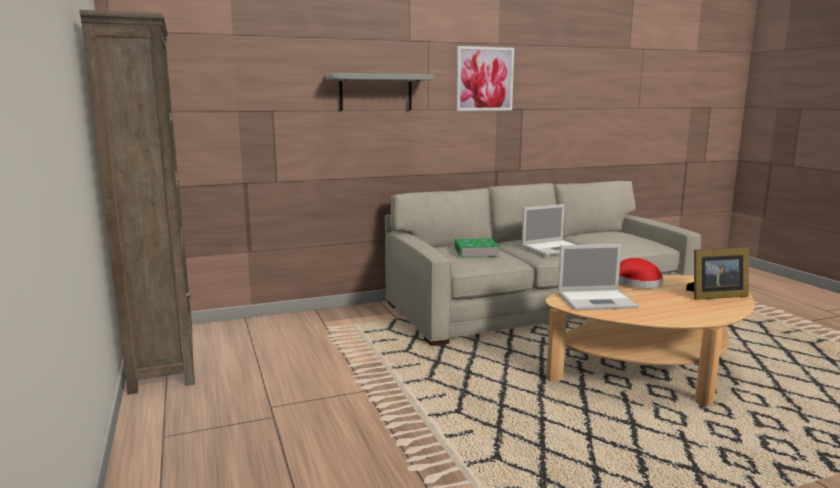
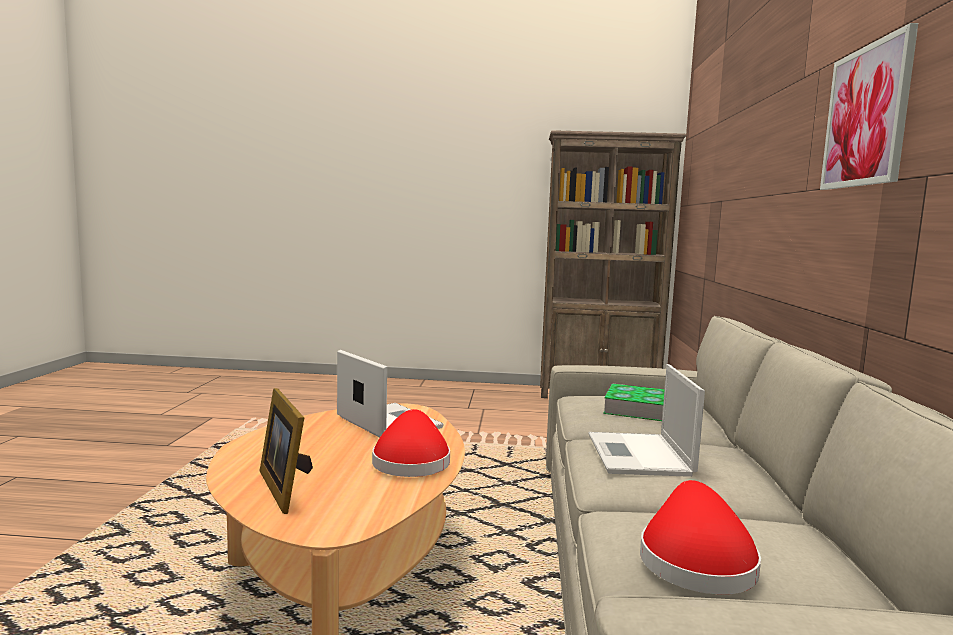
camera: 115 degrees right, 5 degrees down
grey shelf [326,73,434,110] -> none
laptop [558,244,639,310] -> laptop turned 120 degrees clockwise [337,350,444,438]
picture frame [686,247,749,300] -> picture frame turned 45 degrees counterclockwise [260,388,313,514]
none -> red hat [640,480,761,595]

